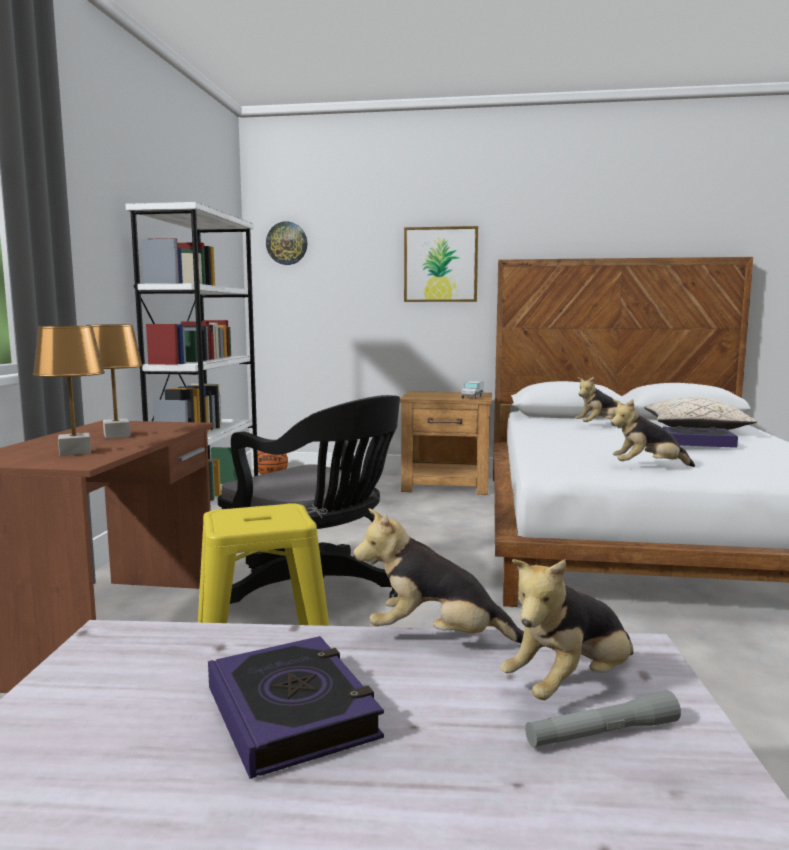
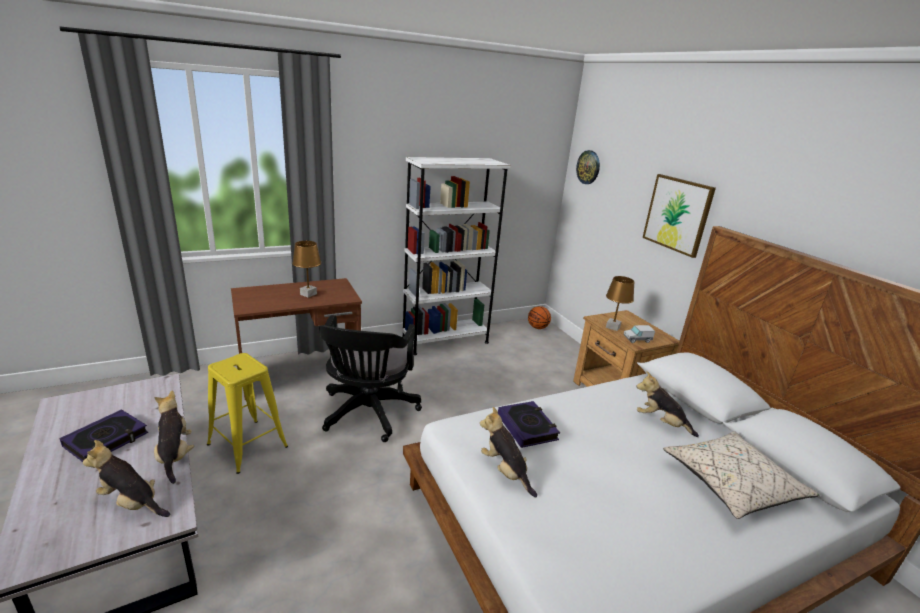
camera: 55 degrees right, 15 degrees up
brown table lamp [32,326,105,456] -> brown table lamp moved to [606,276,634,331]
grey flashlight [525,690,681,748] -> none
book [663,426,738,448] -> book moved to [498,401,560,448]

